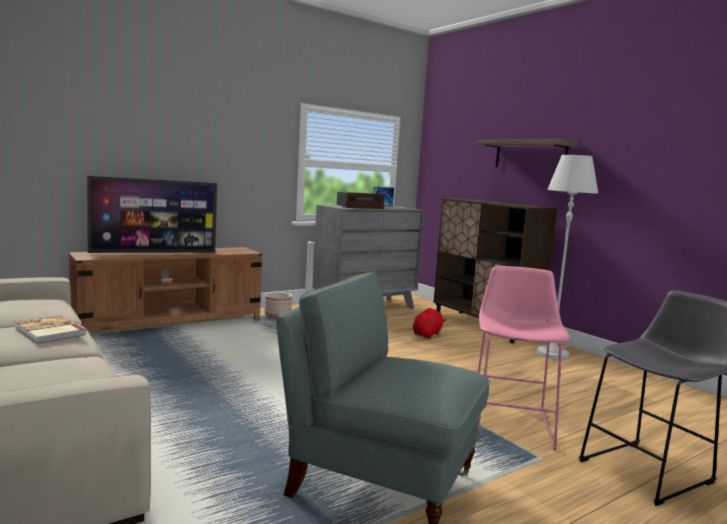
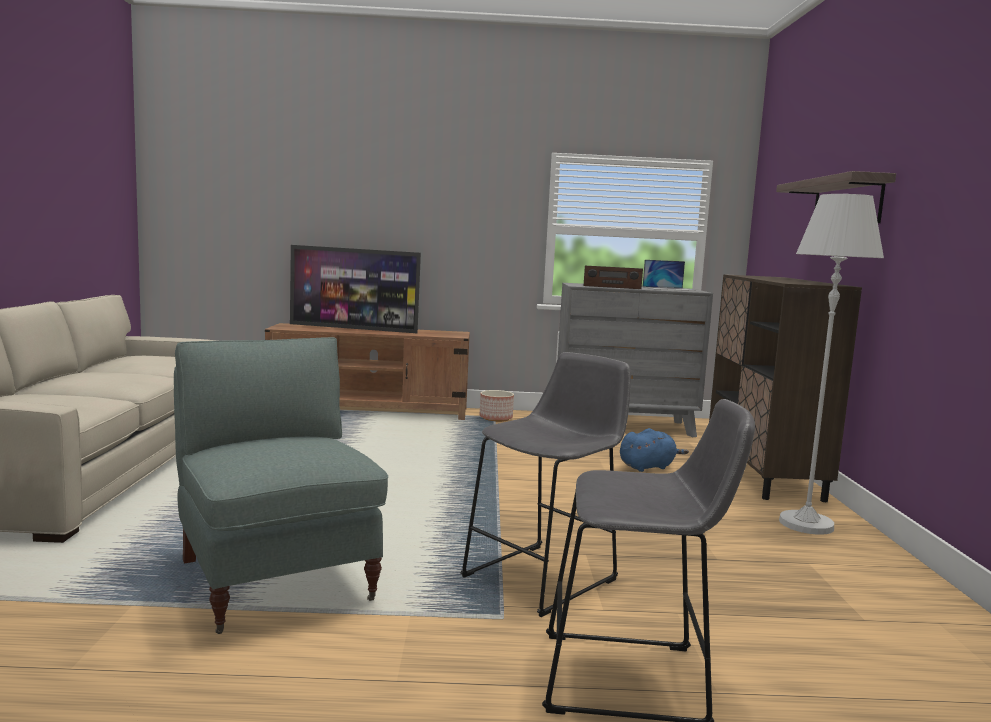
camera: 35 degrees right, 0 degrees up
book [15,315,87,344] -> none
red plush toy [413,308,447,339] -> blue plush toy [620,428,689,472]
pink stool [477,266,570,451] -> grey stool [460,352,631,617]

